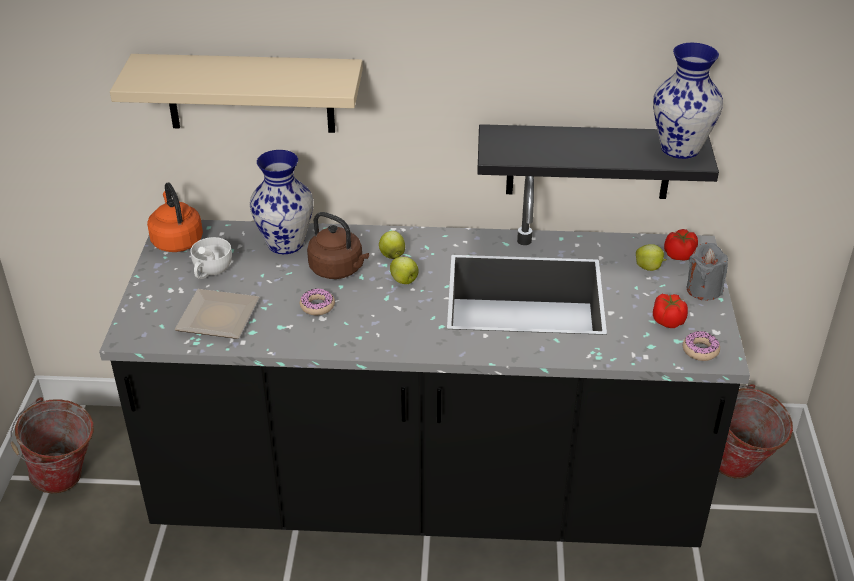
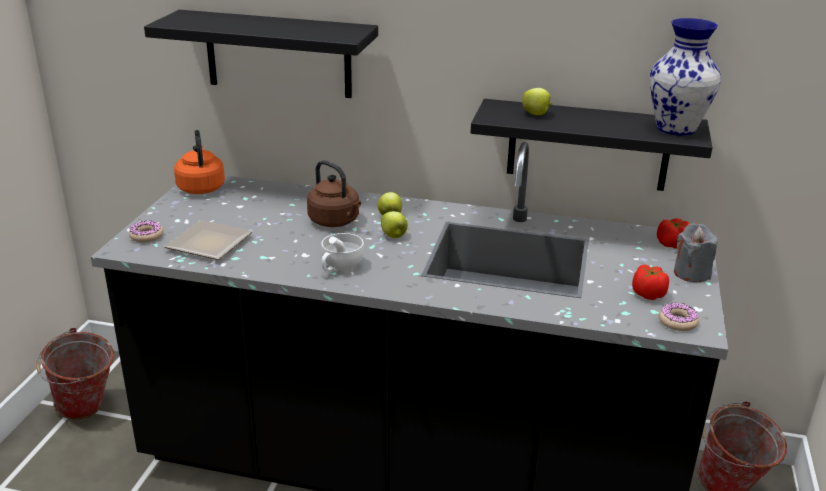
camera: 10 degrees right, 10 degrees down
beige shelf [110,54,363,133] -> black shelf [144,10,378,98]
white cup [190,237,232,279] -> white cup moved to [321,233,364,272]
vase [250,150,313,254] -> none
donut [300,288,335,315] -> donut moved to [129,221,164,242]
apple [636,244,667,271] -> apple moved to [522,88,553,115]

